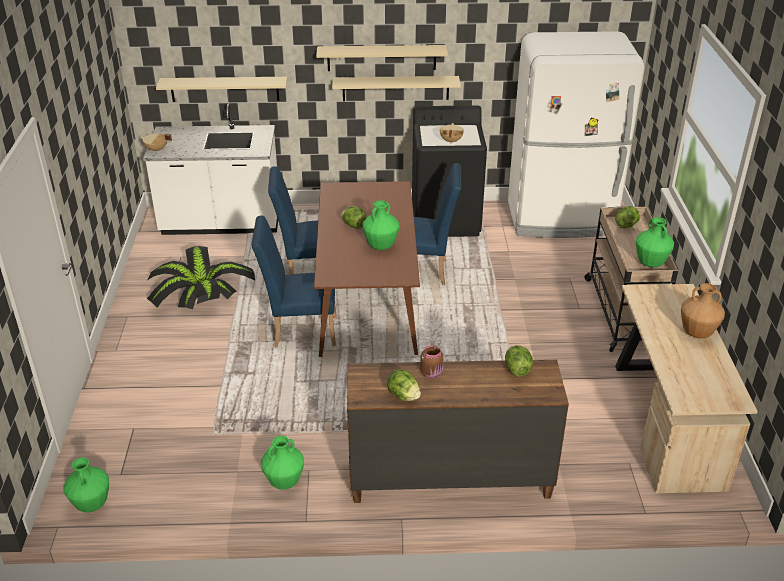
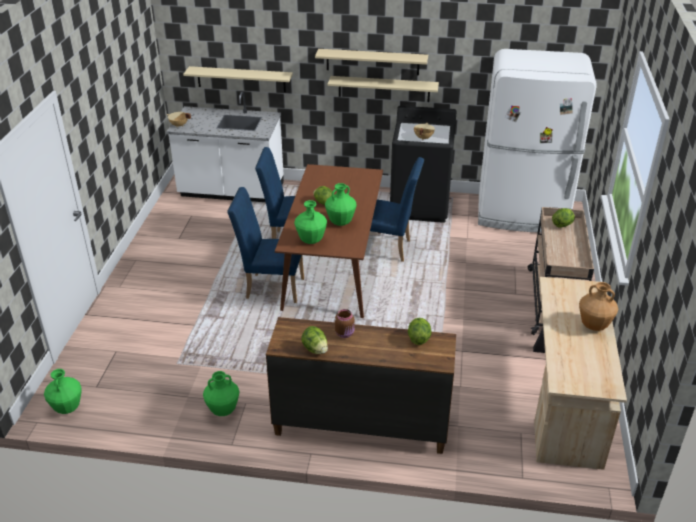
camera: 10 degrees right, 0 degrees up
potted plant [147,246,255,309] -> none
green vase [636,217,674,267] -> green vase moved to [294,200,327,244]

